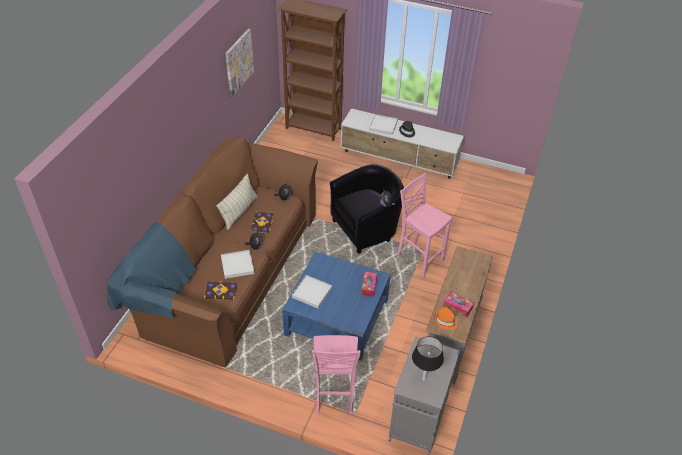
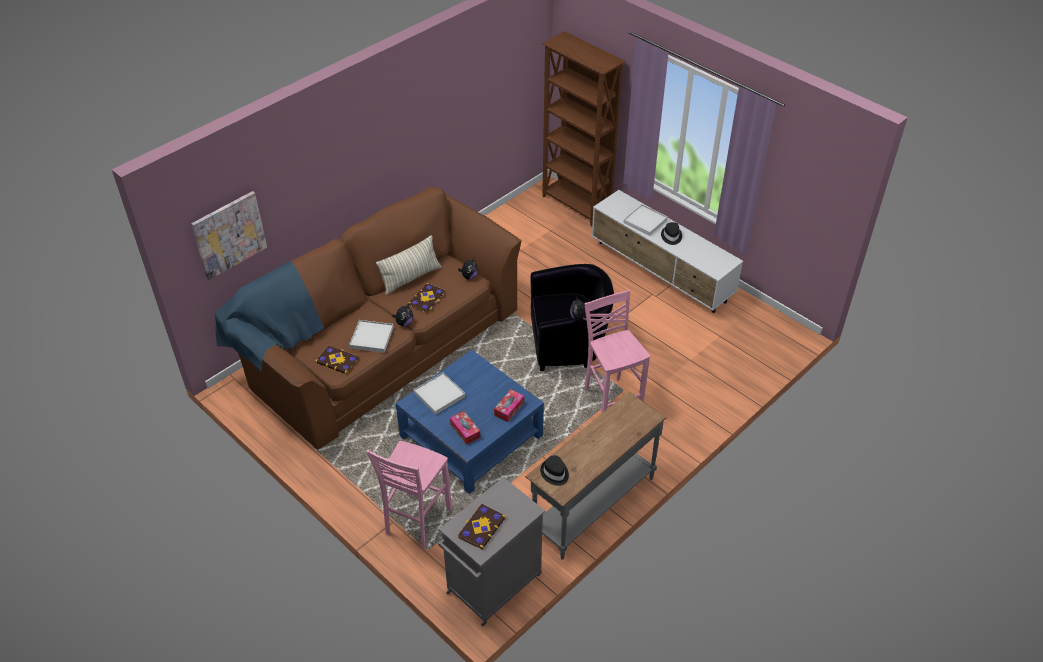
camera: 25 degrees right, 0 degrees up
picture [225,29,254,97] -> picture moved to [191,191,267,280]
black table lamp [412,336,444,381] -> book [458,504,506,550]
orange hat [434,307,458,330] -> black hat [540,455,569,486]
tissue box [443,292,474,318] -> tissue box moved to [450,411,480,445]

